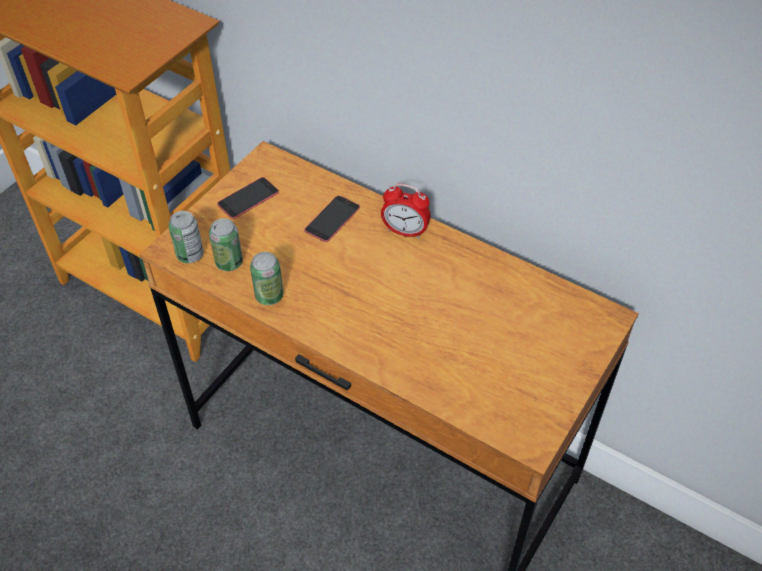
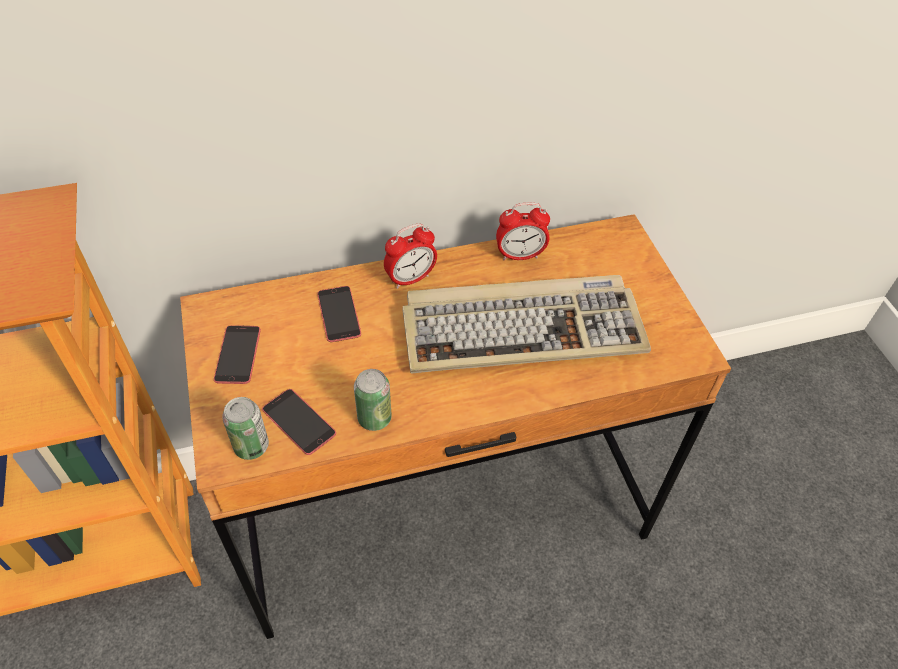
camera: 50 degrees left, 0 degrees up
can [209,218,243,271] -> phone [262,389,336,455]
none -> keyboard [402,275,651,374]
none -> alarm clock [496,203,550,260]

